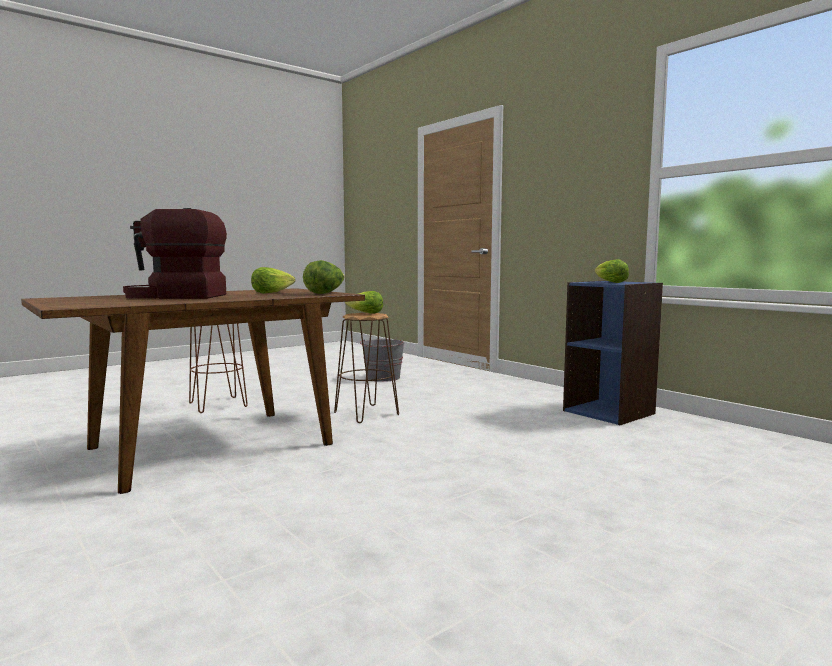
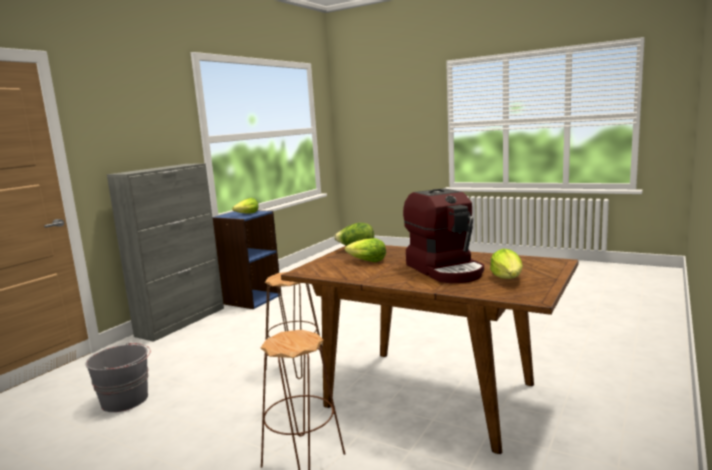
camera: 110 degrees left, 5 degrees up
lettuce [345,291,383,314] -> lettuce moved to [490,249,523,279]
none -> grey cabinet [107,163,224,342]

